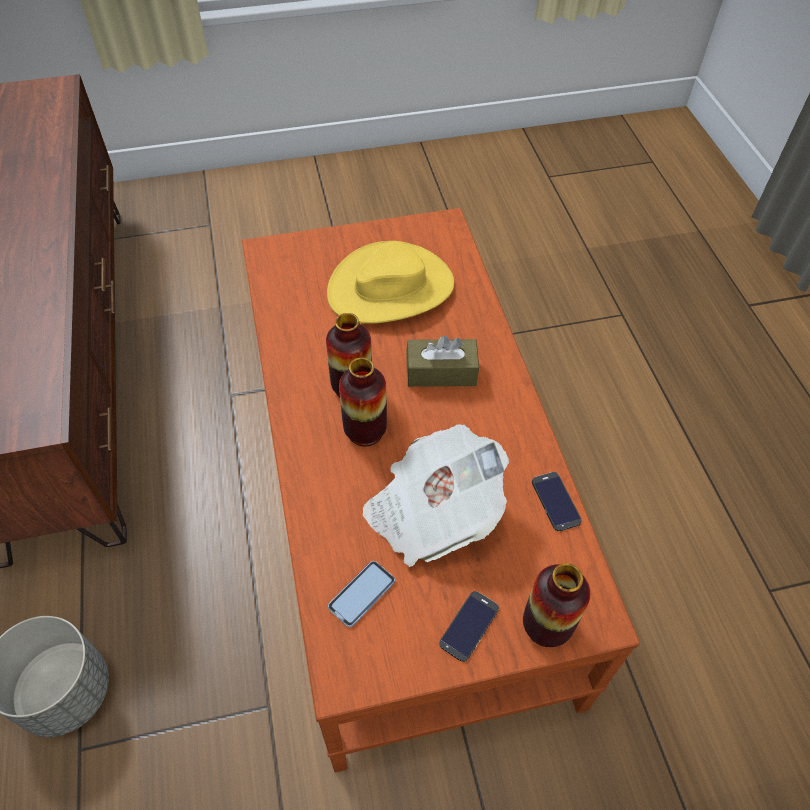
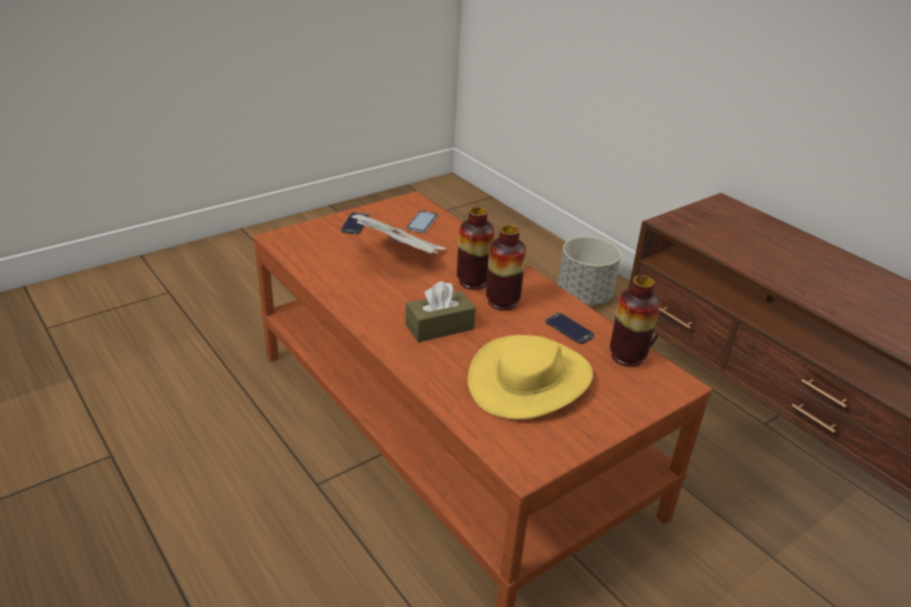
camera: 155 degrees right, 20 degrees down
vase [523,563,590,647] -> vase moved to [610,275,660,367]
phone [532,472,582,531] -> phone moved to [545,313,595,344]

